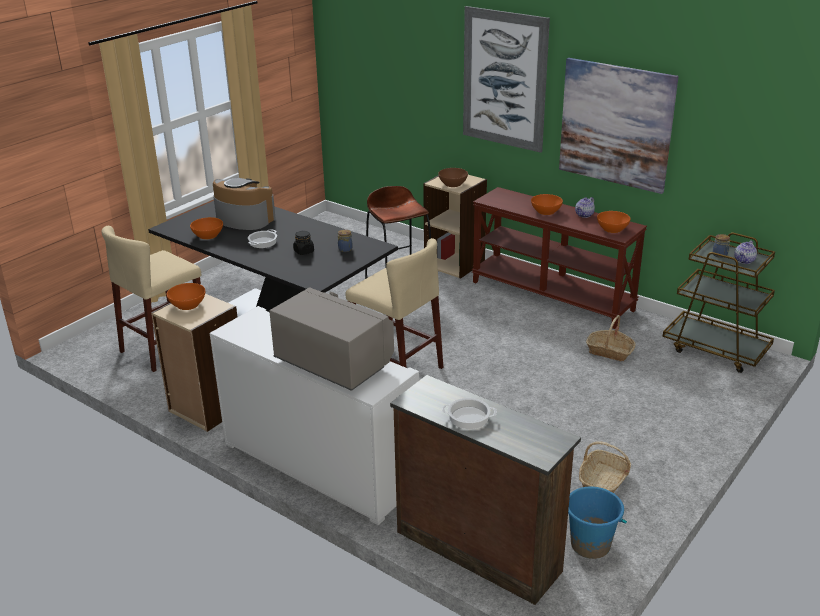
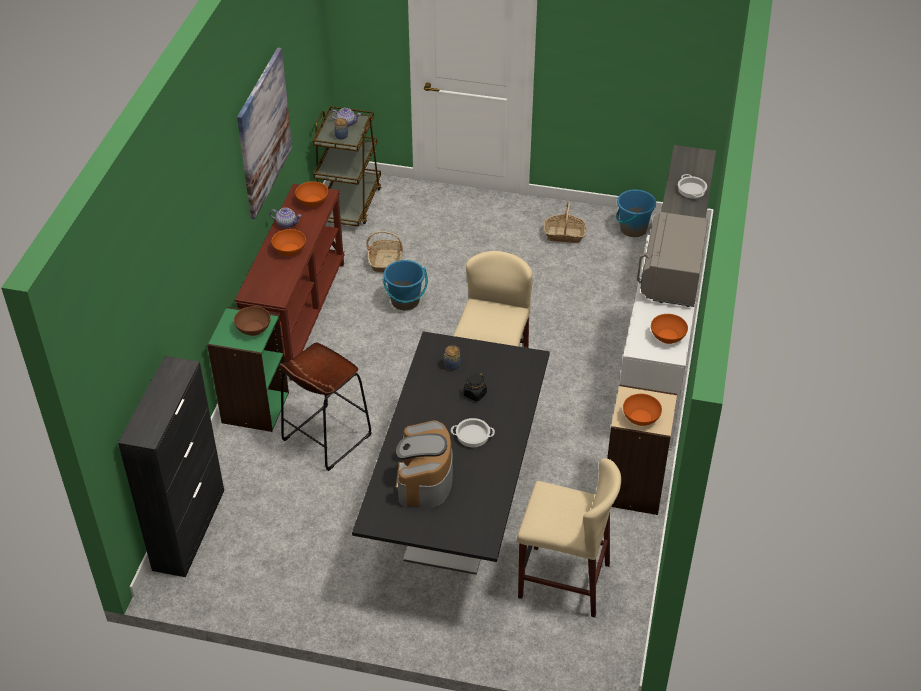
camera: 115 degrees left, 15 degrees up
orange bowl [190,217,223,240] -> orange bowl moved to [651,314,688,344]
beige bookcase [423,175,487,279] -> green bookcase [207,307,289,432]
picture [463,6,550,153] -> none
none -> black cabinet [118,356,224,577]
none -> blue bucket [382,260,428,310]

